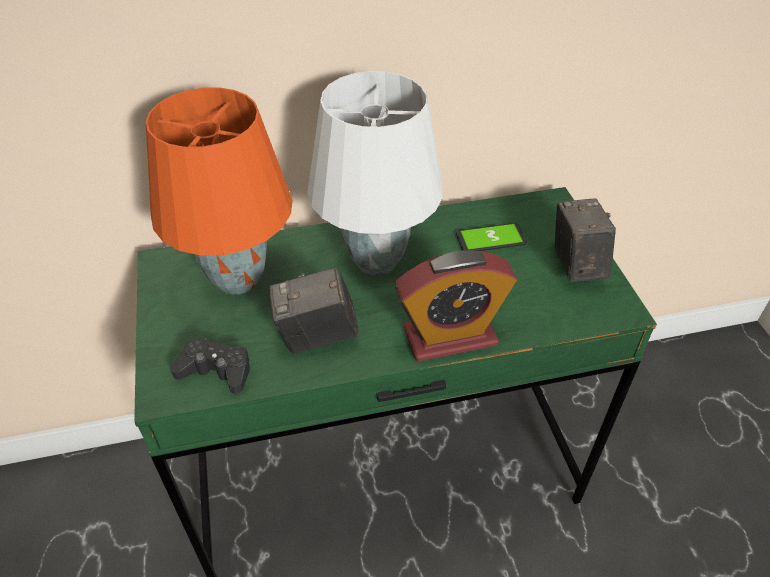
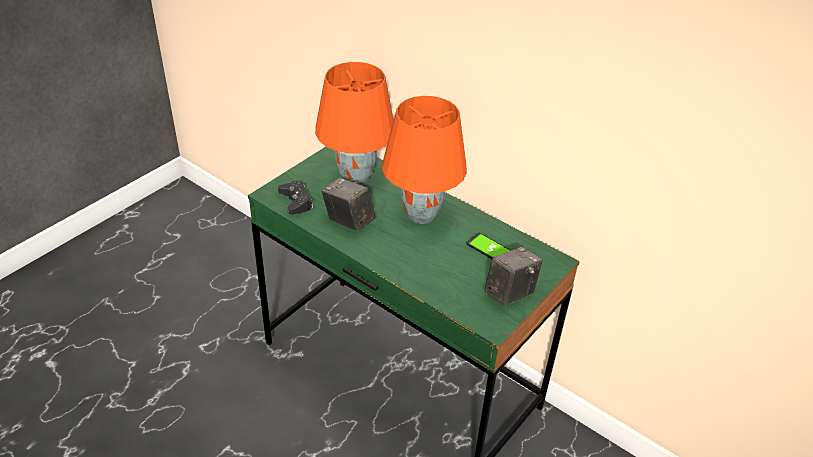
camera: 50 degrees right, 5 degrees down
white table lamp [307,71,443,276] -> orange table lamp [382,96,467,224]
alarm clock [395,250,517,361] -> none

